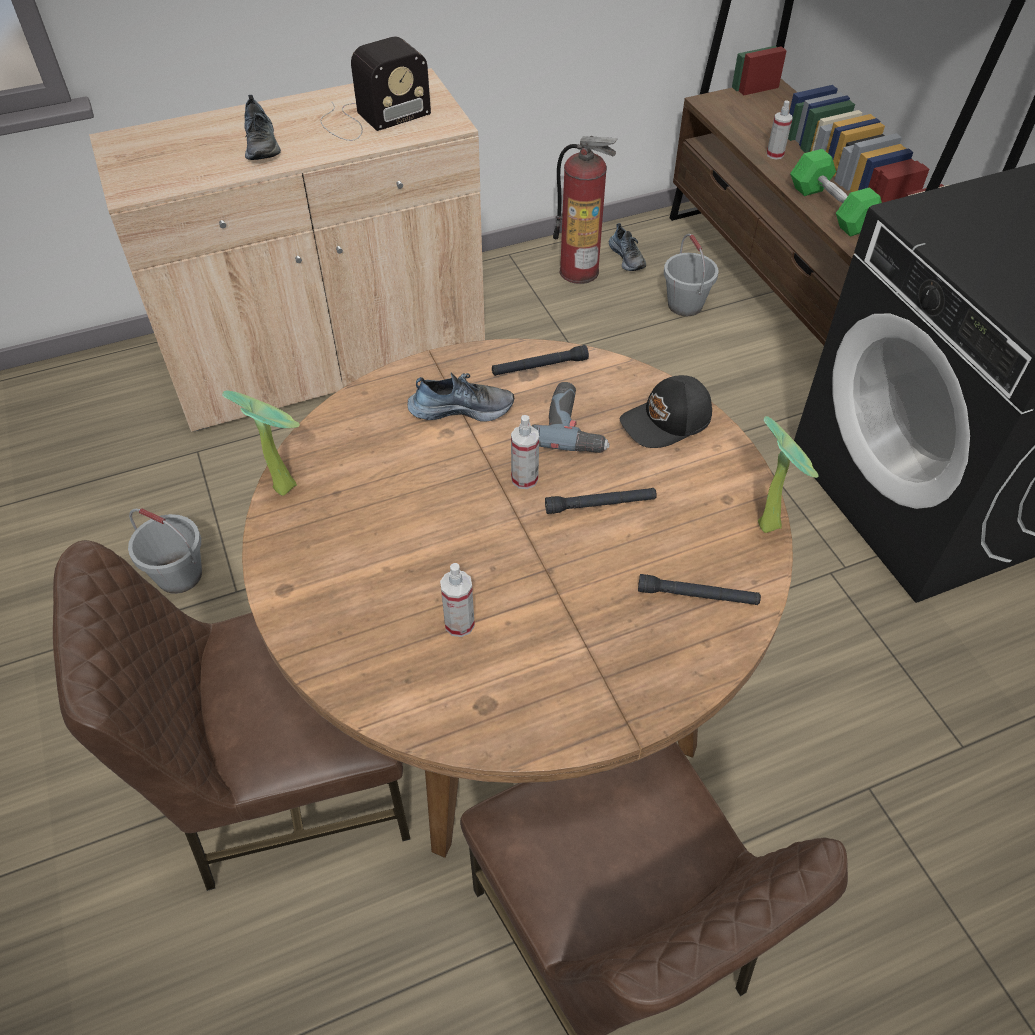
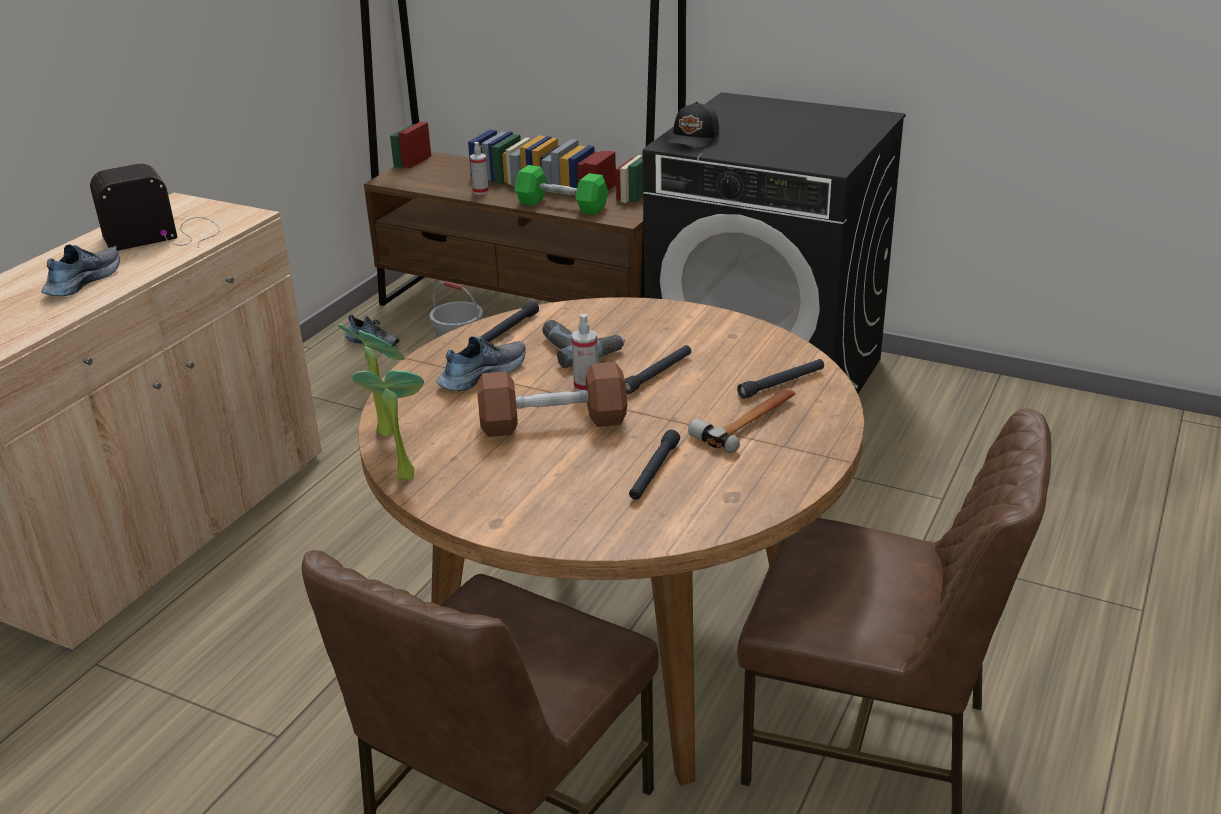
camera: 40 degrees left, 20 degrees down
grey bucket [128,508,202,594] -> none
shoe [244,95,281,160] -> shoe turned 105 degrees counterclockwise [41,244,120,296]
radio [320,36,431,141] -> radio turned 135 degrees counterclockwise [90,164,220,251]
spray bottle [440,563,475,637] -> black flashlight [629,430,680,500]
fire extinguisher [553,136,617,284] -> none
black cap [620,375,712,448] -> black cap moved to [666,101,719,149]
potted plant [758,416,818,533] -> potted plant moved to [338,324,405,437]
none -> brown dumbbell [477,362,627,437]
none -> hammer [688,388,796,453]

